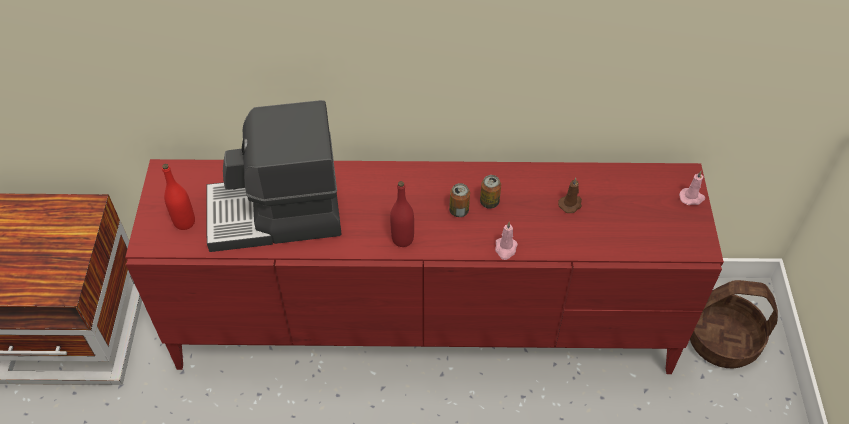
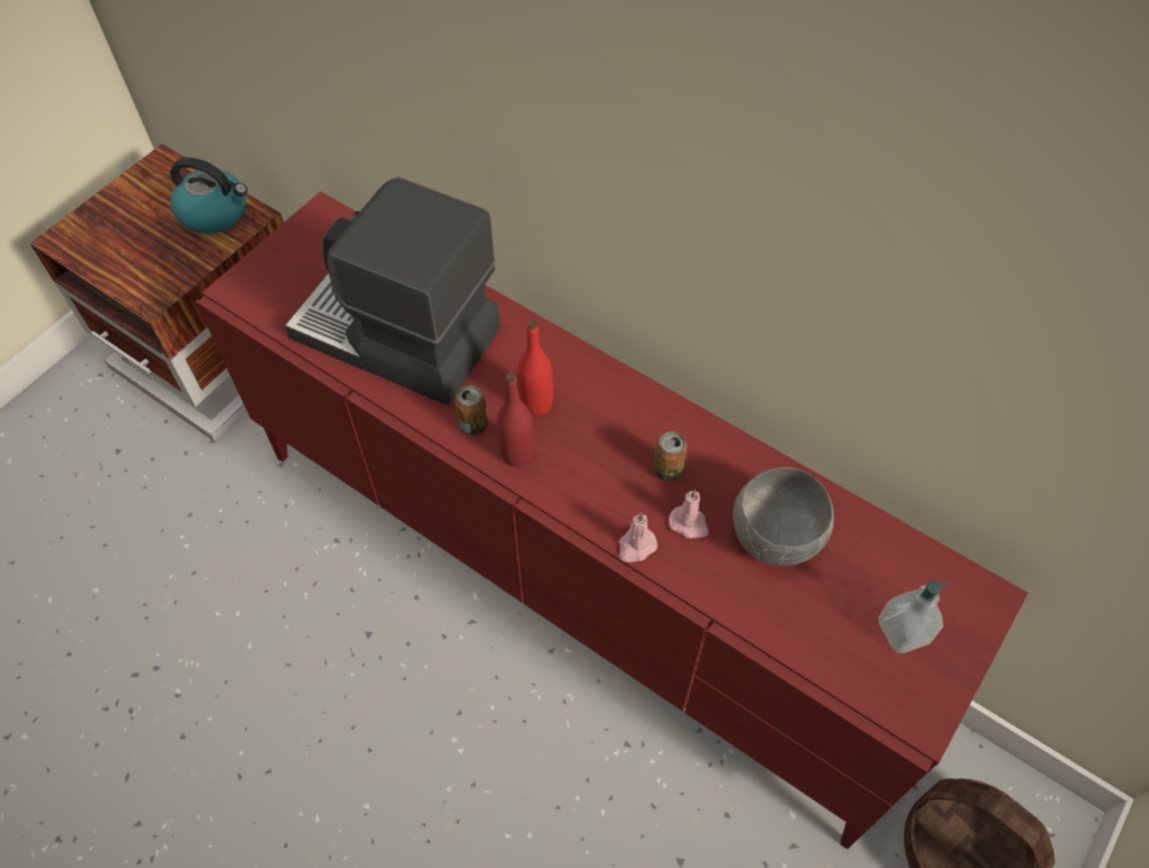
camera: 35 degrees right, 5 degrees up
red bottle [162,164,195,230] -> red bottle moved to [517,320,553,416]
can [449,183,470,217] -> can moved to [455,385,488,435]
brown candle [558,178,582,213] -> grey bowl [733,467,834,566]
pink candle [679,171,705,205] -> pink candle moved to [669,489,709,538]
none -> kettle [170,157,248,234]
none -> soap dispenser [879,580,950,653]

